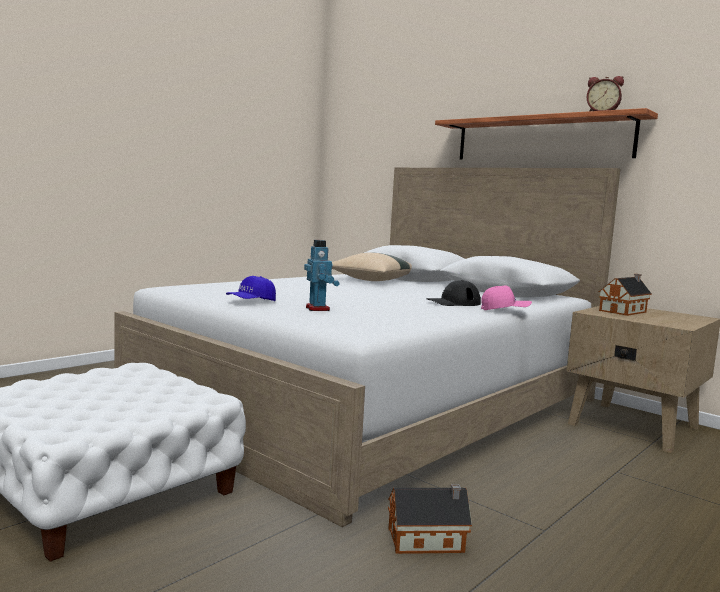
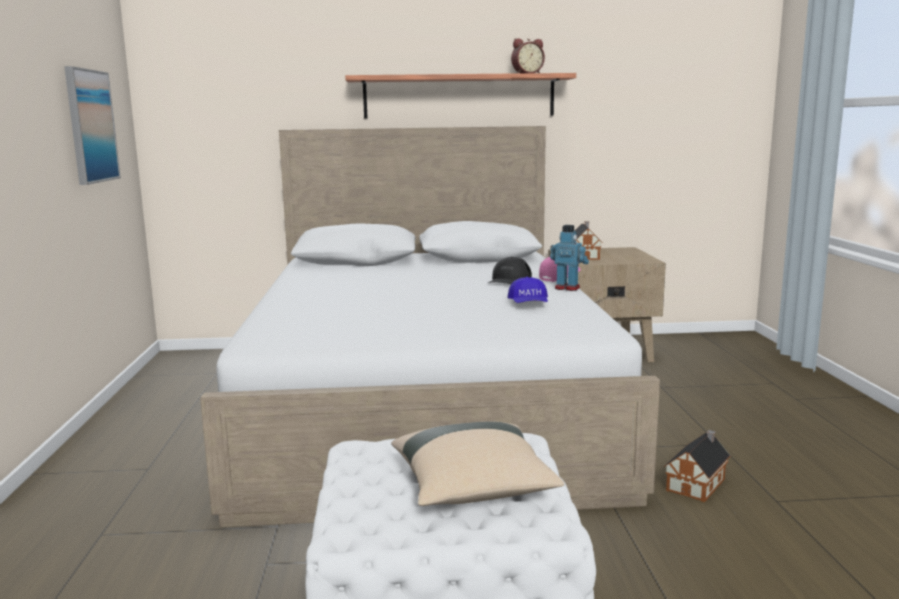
camera: 45 degrees left, 5 degrees up
blue cap [226,276,276,301] -> blue cap moved to [507,277,548,303]
toy robot [304,240,340,311] -> toy robot moved to [550,225,589,291]
beige pillow [332,252,412,281] -> beige pillow moved to [391,421,564,506]
none -> picture [64,66,121,185]

